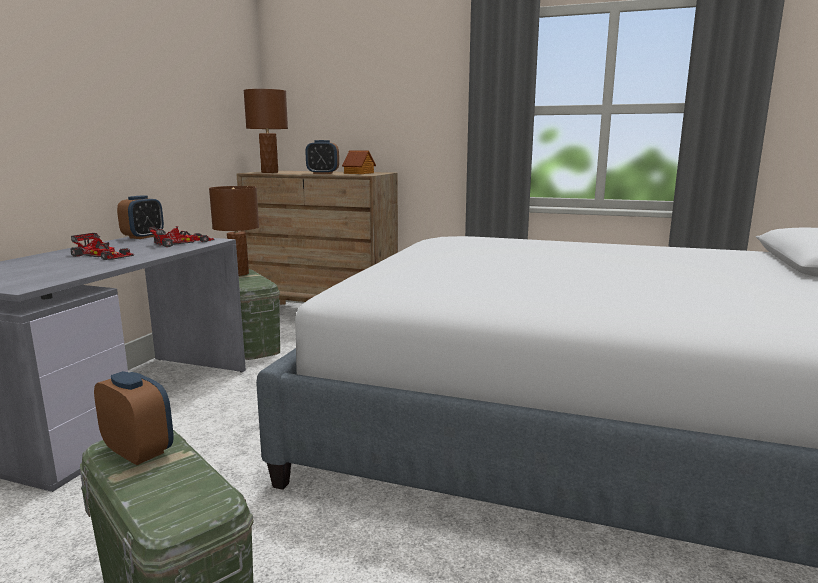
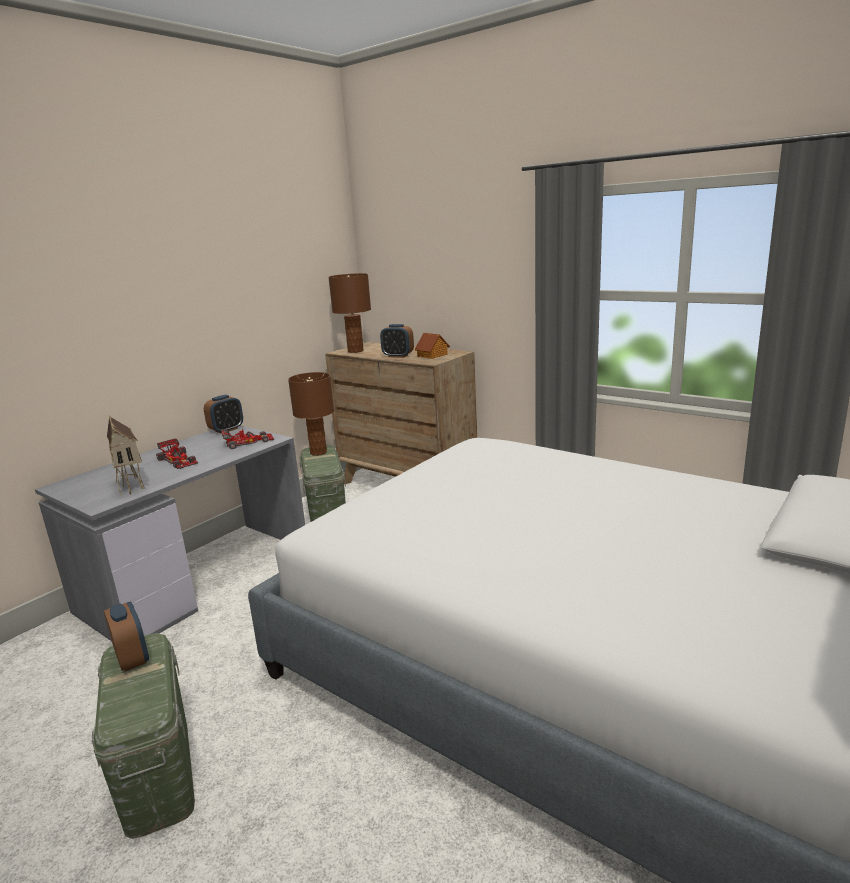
camera: 20 degrees right, 5 degrees up
none -> toy house [107,416,145,495]

